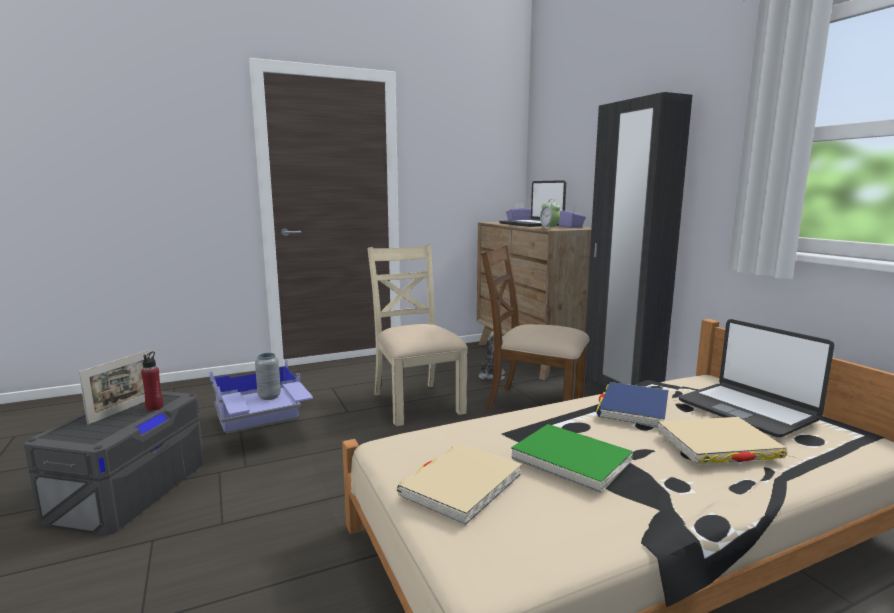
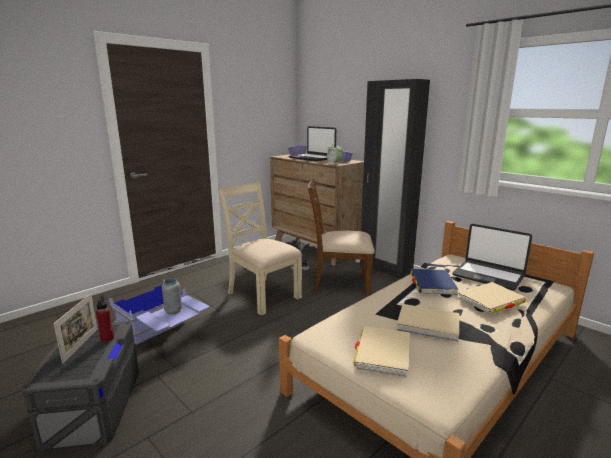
camera: 20 degrees left, 5 degrees up
green book [511,424,633,493] -> beige book [397,304,459,342]

